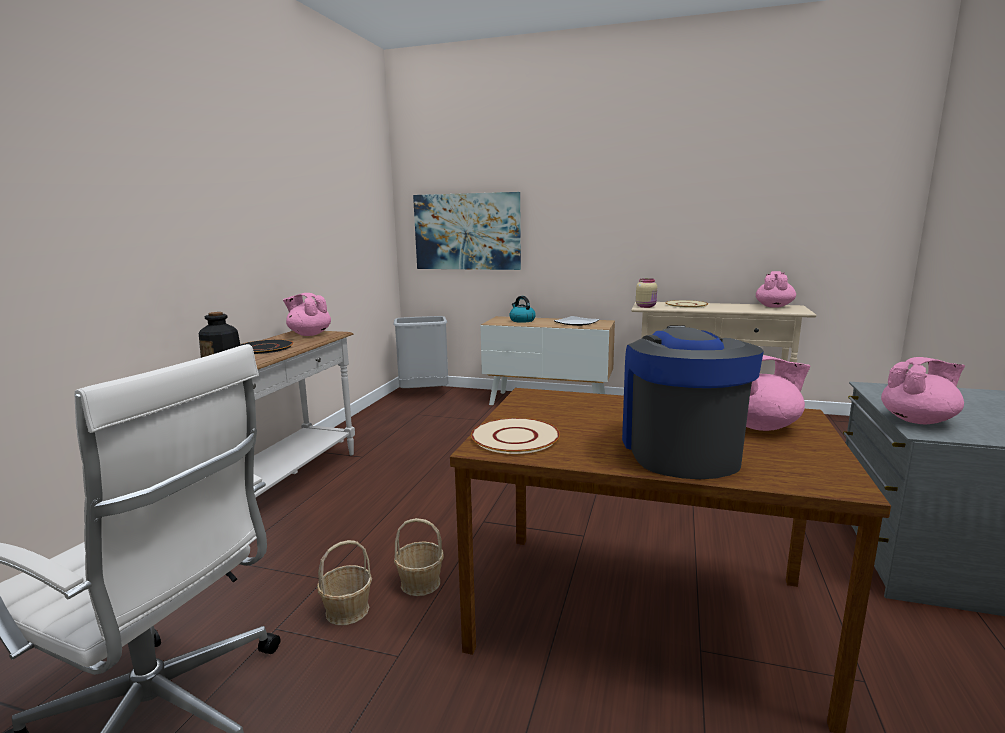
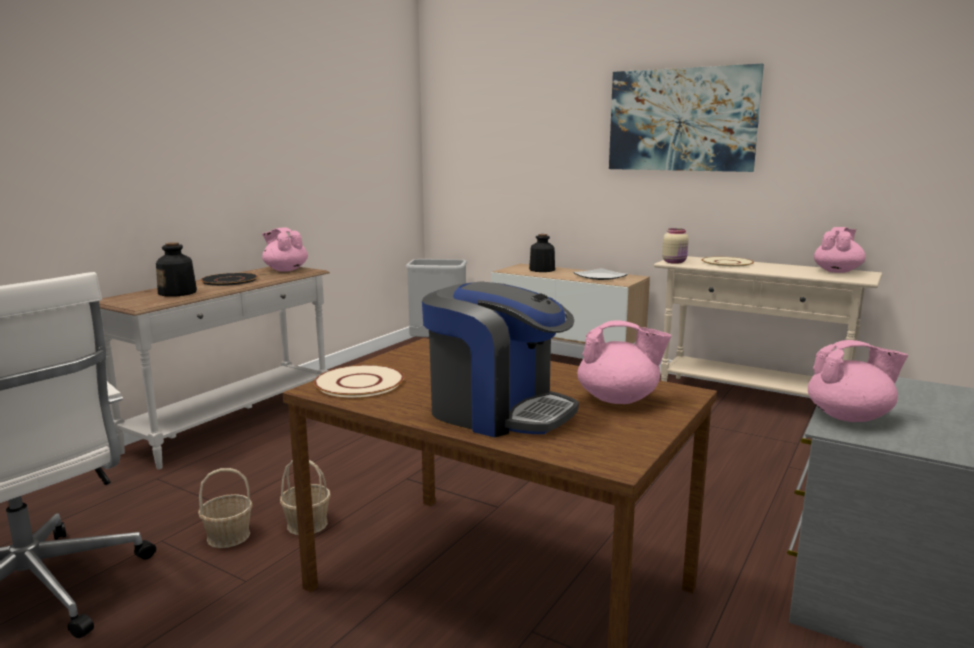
camera: 15 degrees right, 0 degrees up
picture [413,192,521,270] -> picture moved to [609,63,764,172]
kettle [509,296,536,323] -> bottle [529,234,555,272]
coffee machine [622,325,764,479] -> coffee machine turned 105 degrees clockwise [422,282,579,438]

